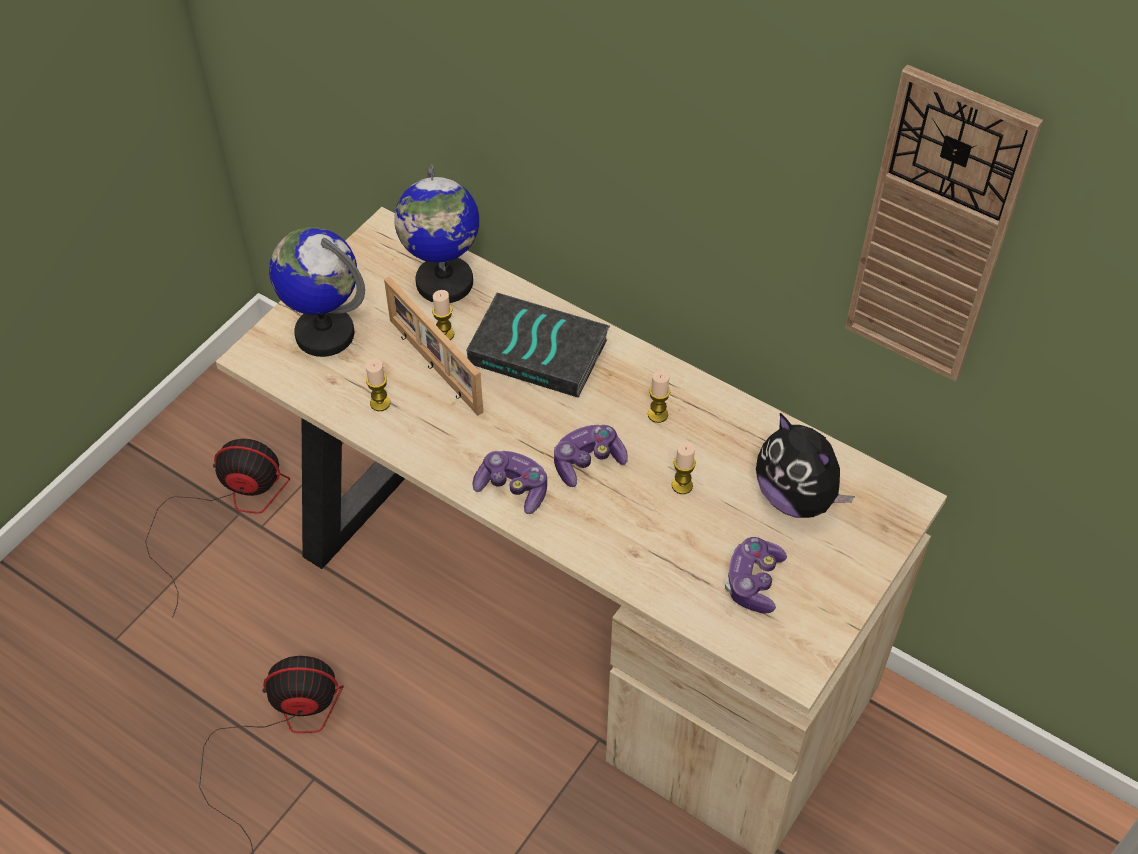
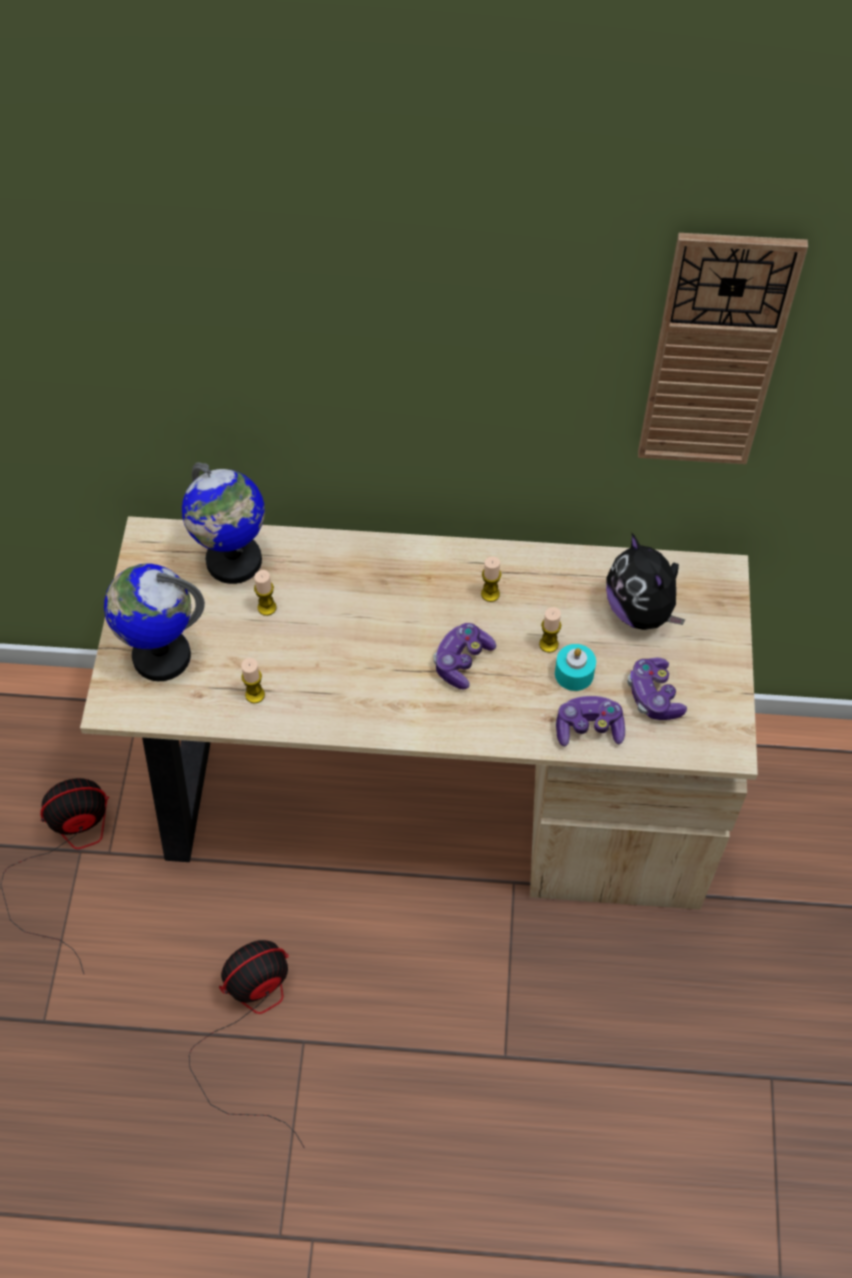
camera: 30 degrees left, 5 degrees up
picture frame [384,277,483,416] -> none
book [467,293,610,398] -> none
game controller [472,451,547,514] -> game controller moved to [556,696,625,747]
plush toy [756,413,855,518] -> plush toy turned 45 degrees clockwise [606,533,685,630]
none -> turquoise candle [555,644,596,691]

